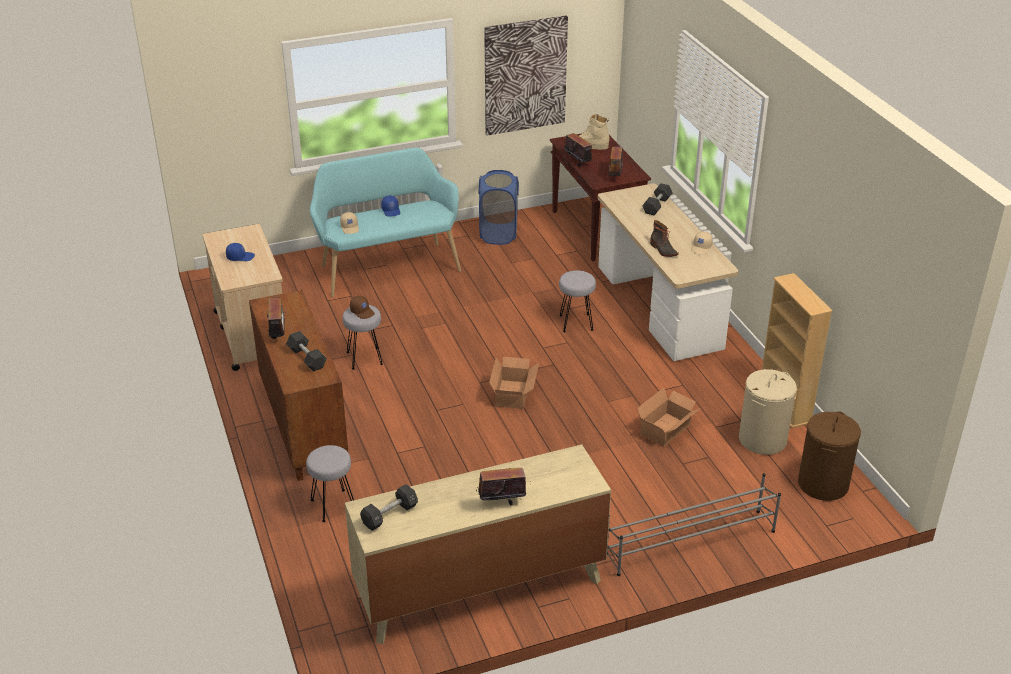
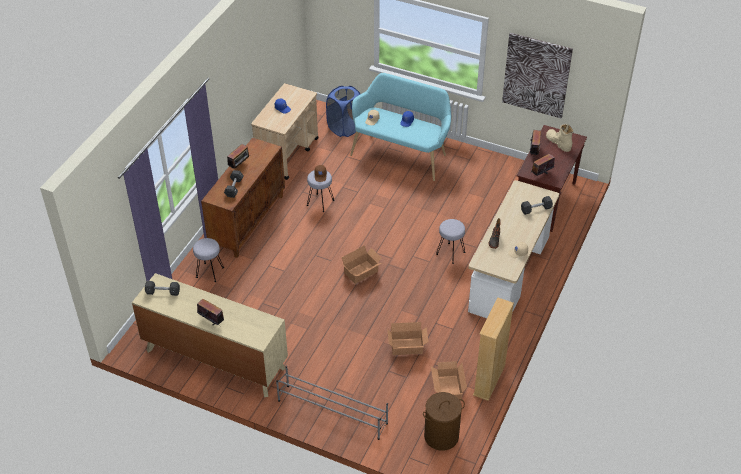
camera: 45 degrees right, 10 degrees up
blue laundry basket [478,170,519,245] -> blue laundry basket moved to [326,86,360,137]
beige laundry basket [739,369,797,455] -> cardboard box [431,361,467,401]

